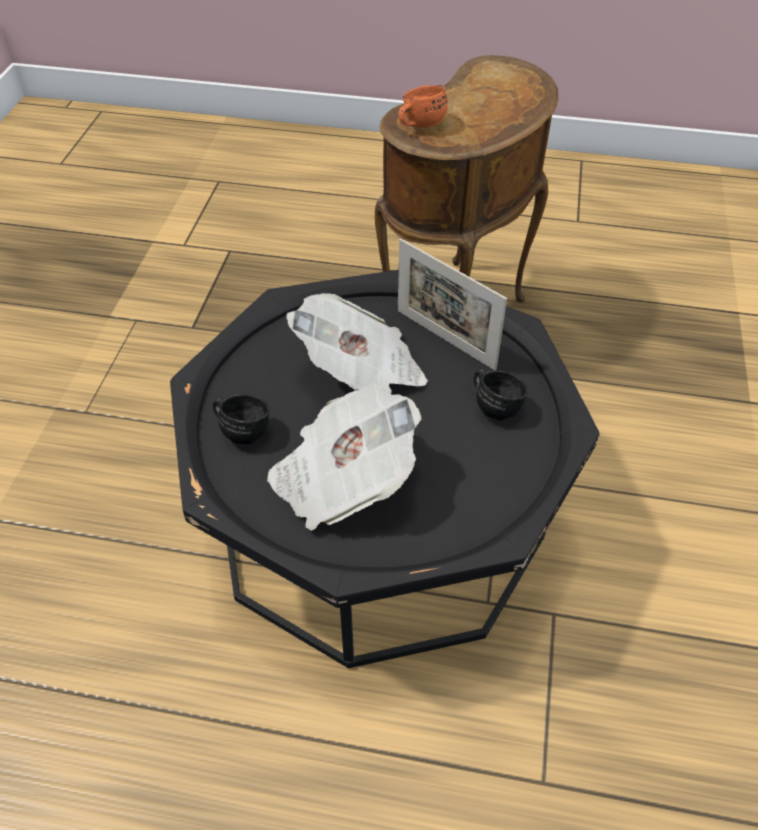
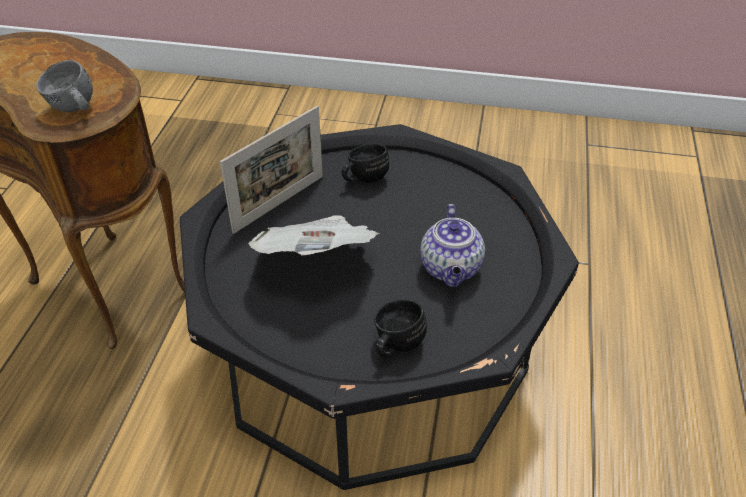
camera: 90 degrees left, 5 degrees down
newspaper [267,384,422,531] -> teapot [420,204,485,287]
orange mug [398,85,448,127] -> grey mug [36,60,93,112]

